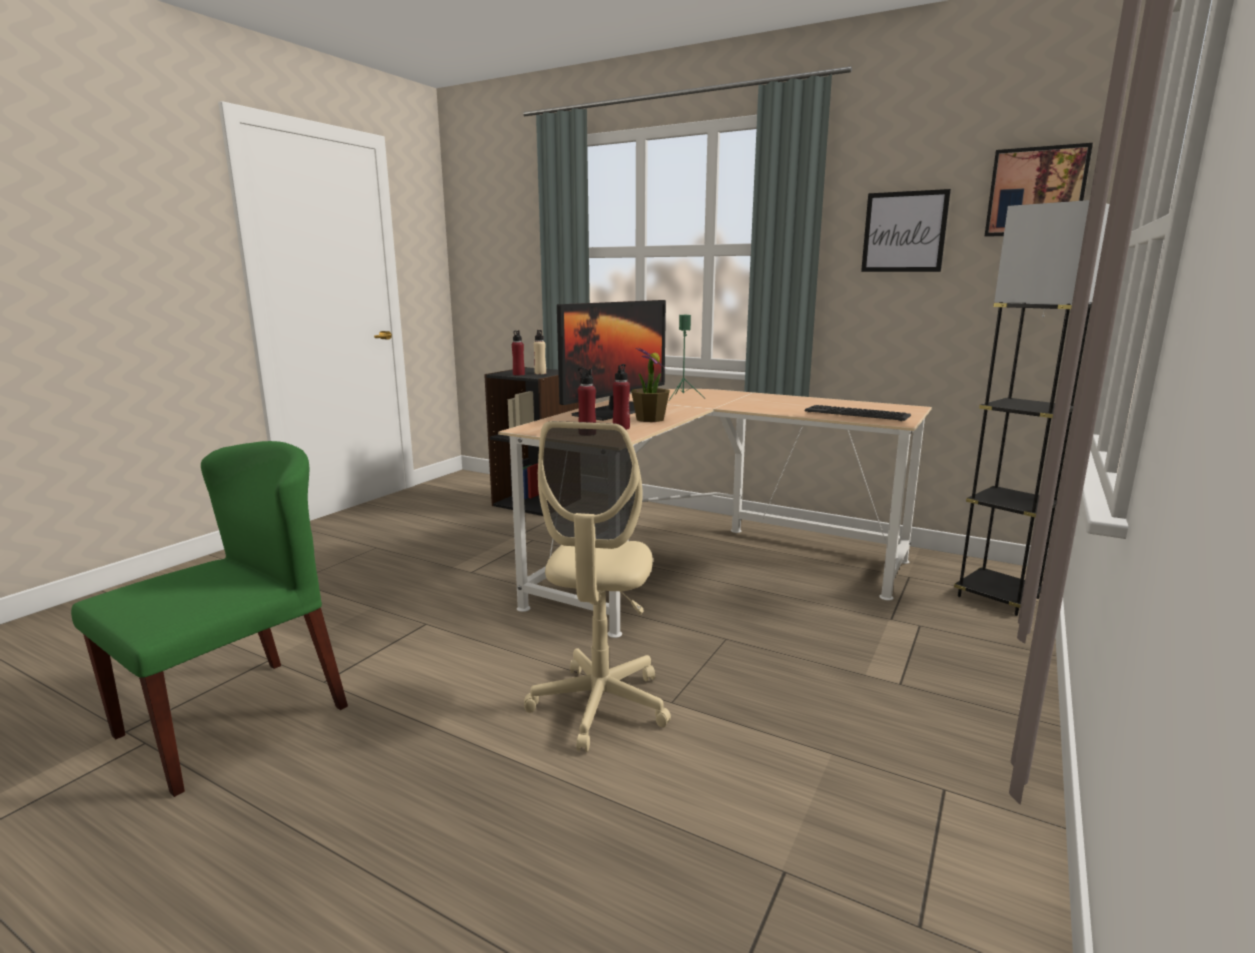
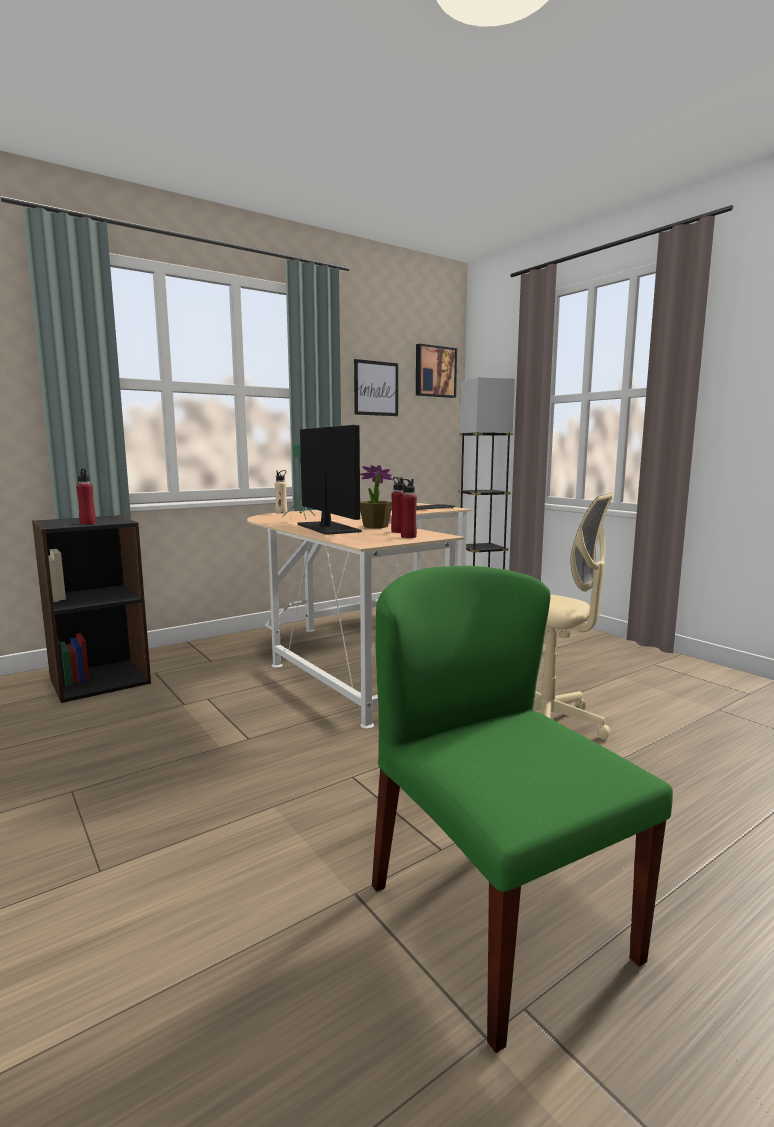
camera: 65 degrees left, 5 degrees down
beige bottle [534,330,546,374] -> beige bottle moved to [275,470,287,514]

